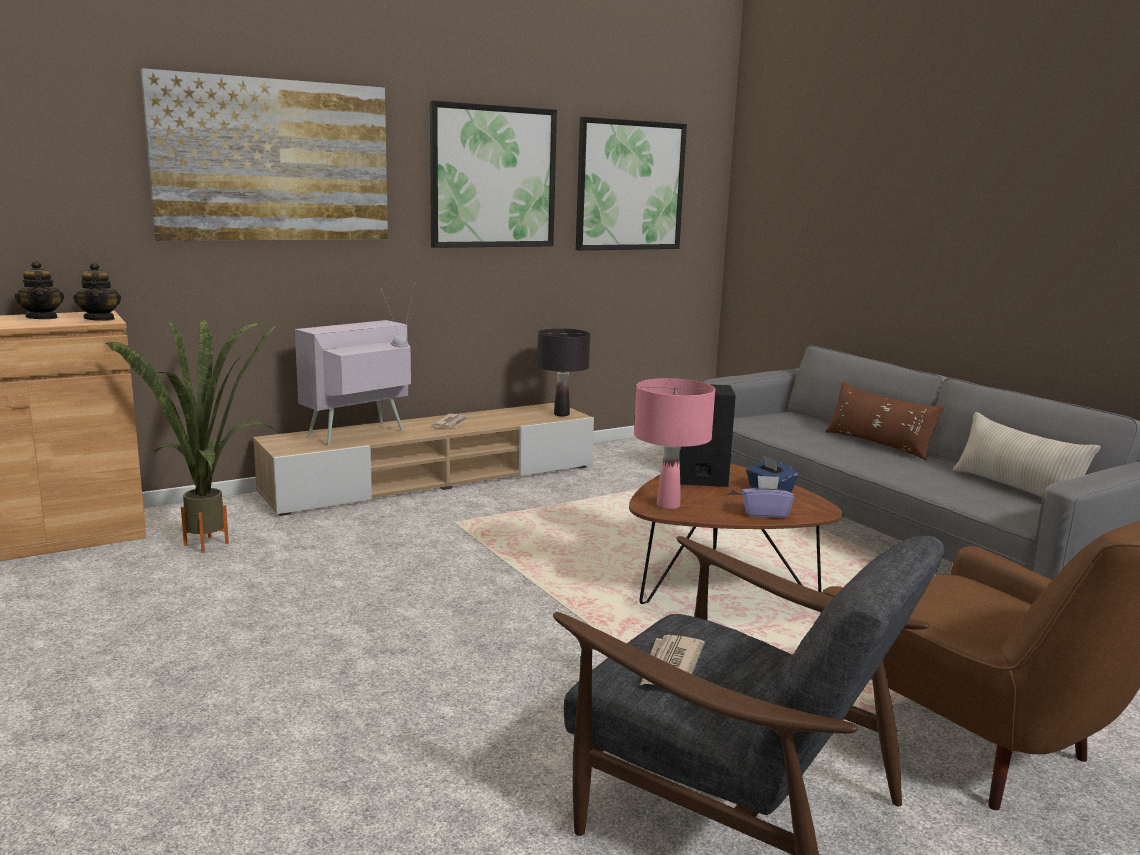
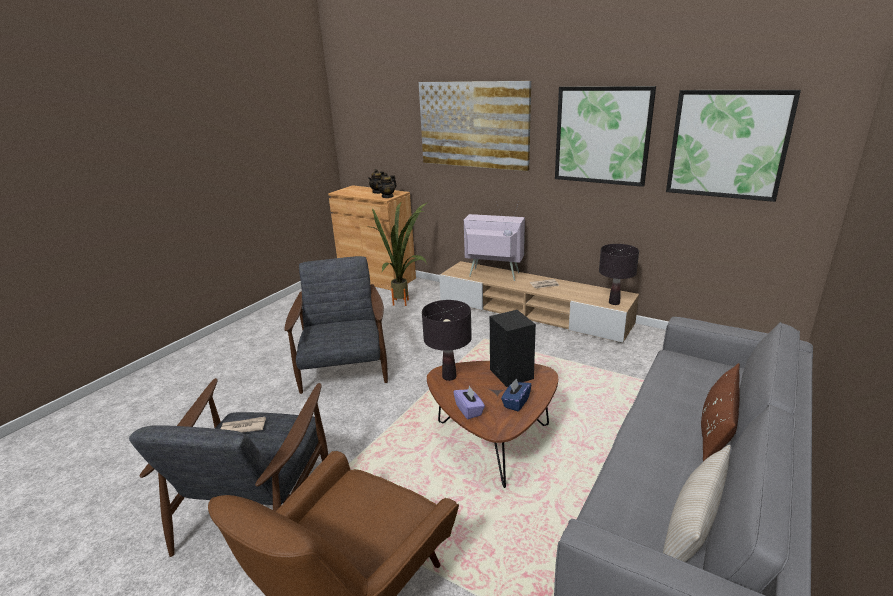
camera: 65 degrees right, 10 degrees up
pink table lamp [634,378,715,509] -> black table lamp [422,300,472,381]
none -> grey armchair [284,256,388,394]

